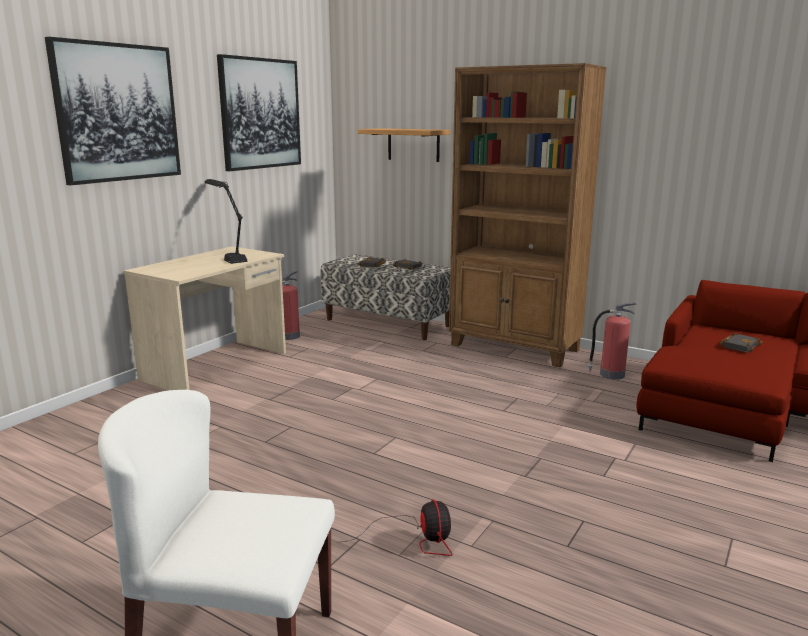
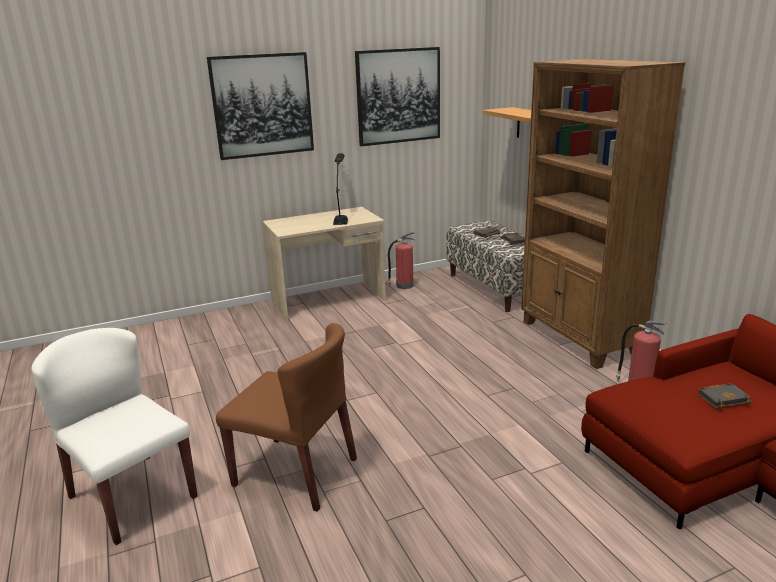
camera: 35 degrees right, 5 degrees up
fan [337,500,453,556] -> brown chair [216,323,357,512]

